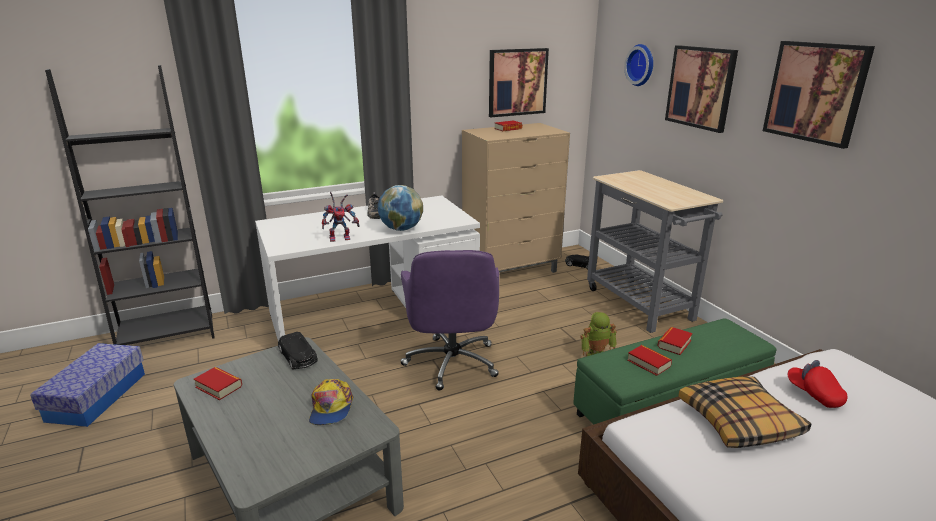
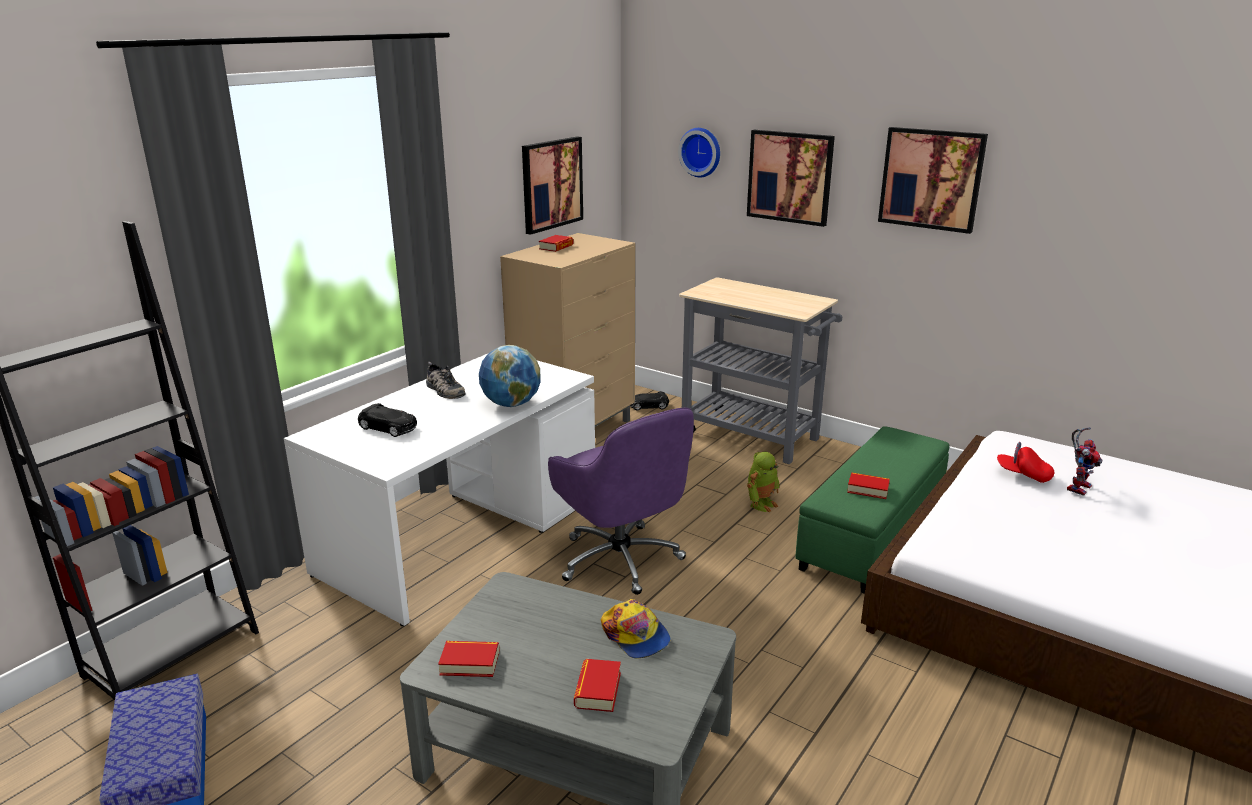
camera: 30 degrees left, 0 degrees up
black toy car [278,332,318,369] -> black toy car moved to [358,403,417,437]
toy robot [322,192,360,242] -> toy robot moved to [1067,427,1102,496]
book [658,327,693,355] -> book moved to [574,659,621,712]
pillow [679,376,811,448] -> none

